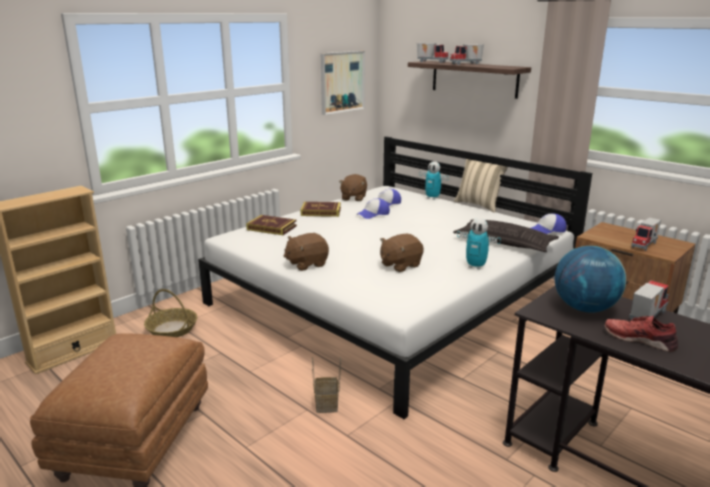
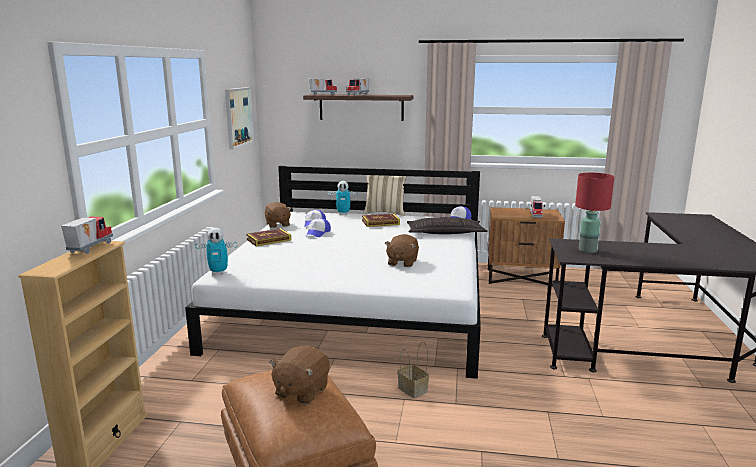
camera: 35 degrees left, 5 degrees down
basket [144,289,197,337] -> none
book [246,215,297,235] -> book moved to [362,214,400,227]
brown plush toy [284,233,329,271] -> brown plush toy moved to [269,346,330,404]
toy robot [457,218,501,270] -> toy robot moved to [195,228,237,275]
globe [554,246,626,313] -> red table lamp [575,173,614,253]
red shoe [605,316,678,352] -> none
toy truck [629,280,669,320] -> toy truck moved to [61,216,113,254]

